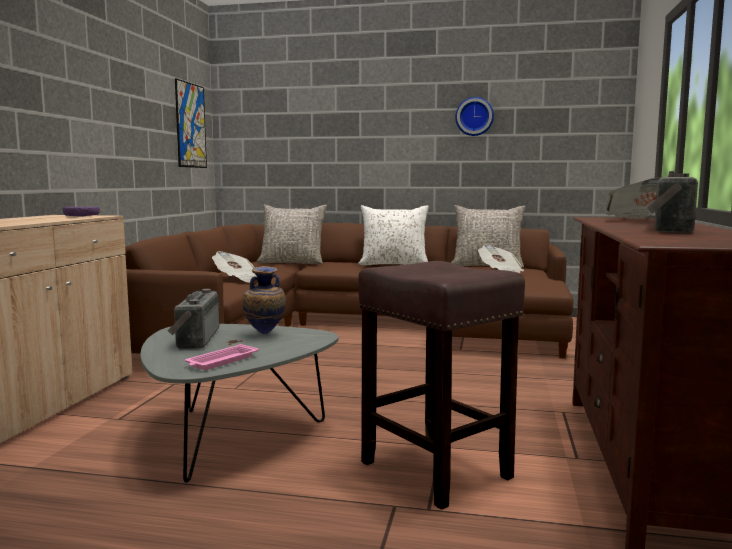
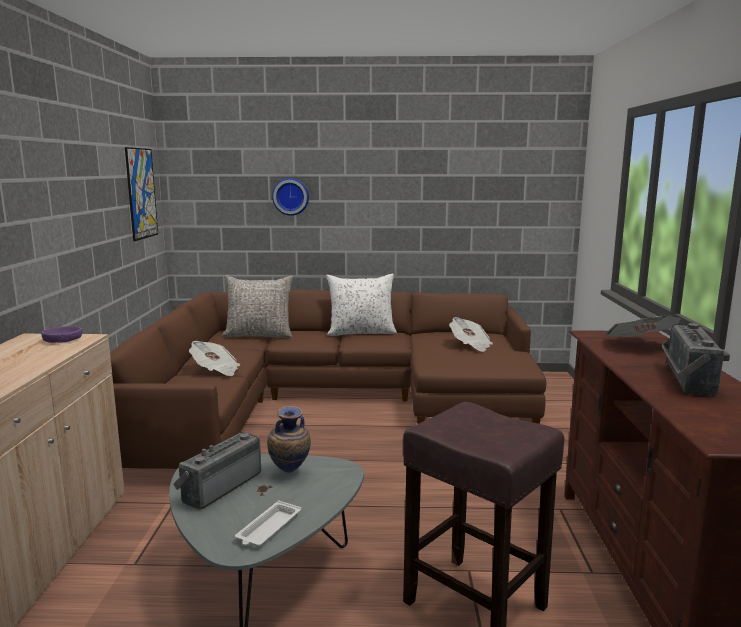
camera: 10 degrees left, 5 degrees up
radio [168,289,220,349] -> radio turned 45 degrees clockwise [173,432,261,509]
pink tray [185,344,259,370] -> white tray [235,500,302,547]
grey pillow [451,205,526,268] -> none
wall clock [455,97,494,136] -> wall clock moved to [272,178,309,216]

